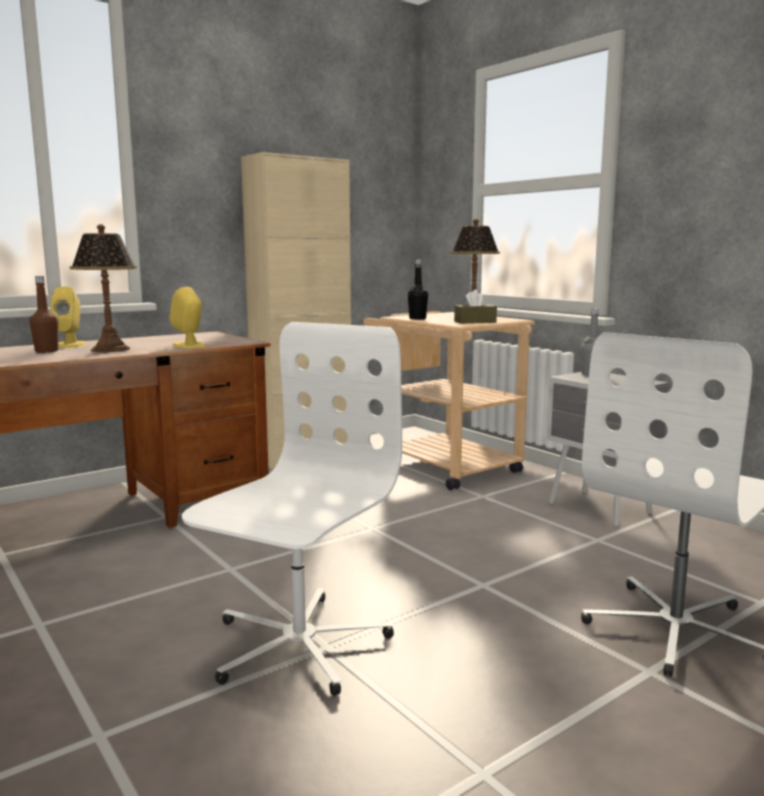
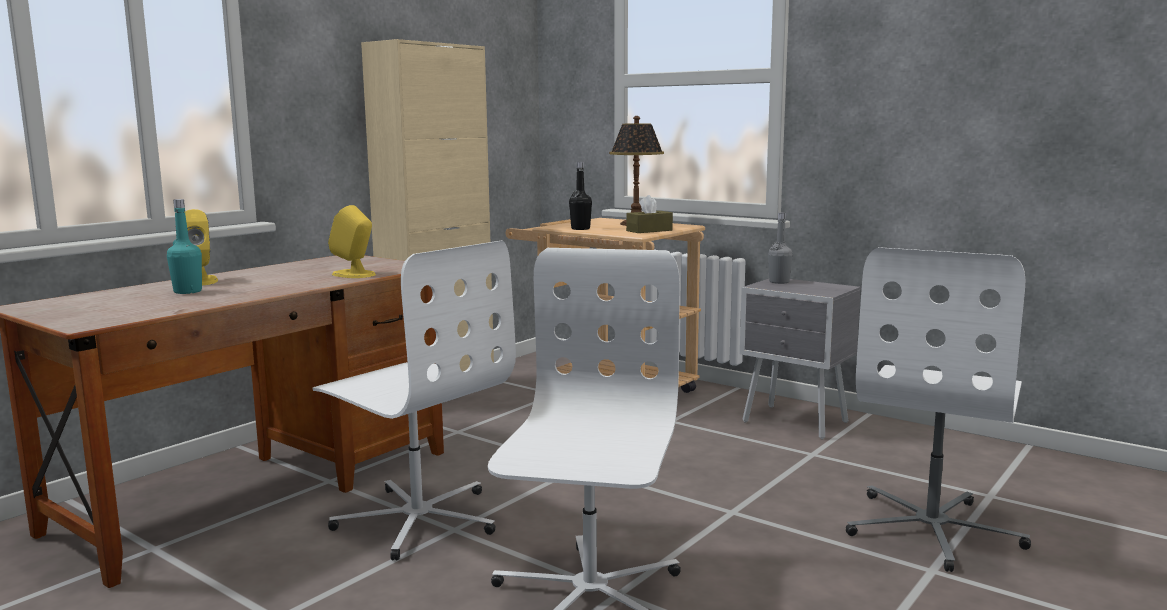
camera: 15 degrees left, 0 degrees up
brown bottle [29,276,58,353] -> turquoise bottle [167,199,202,294]
table lamp [70,224,137,352] -> none
none -> white office chair [312,241,516,561]

